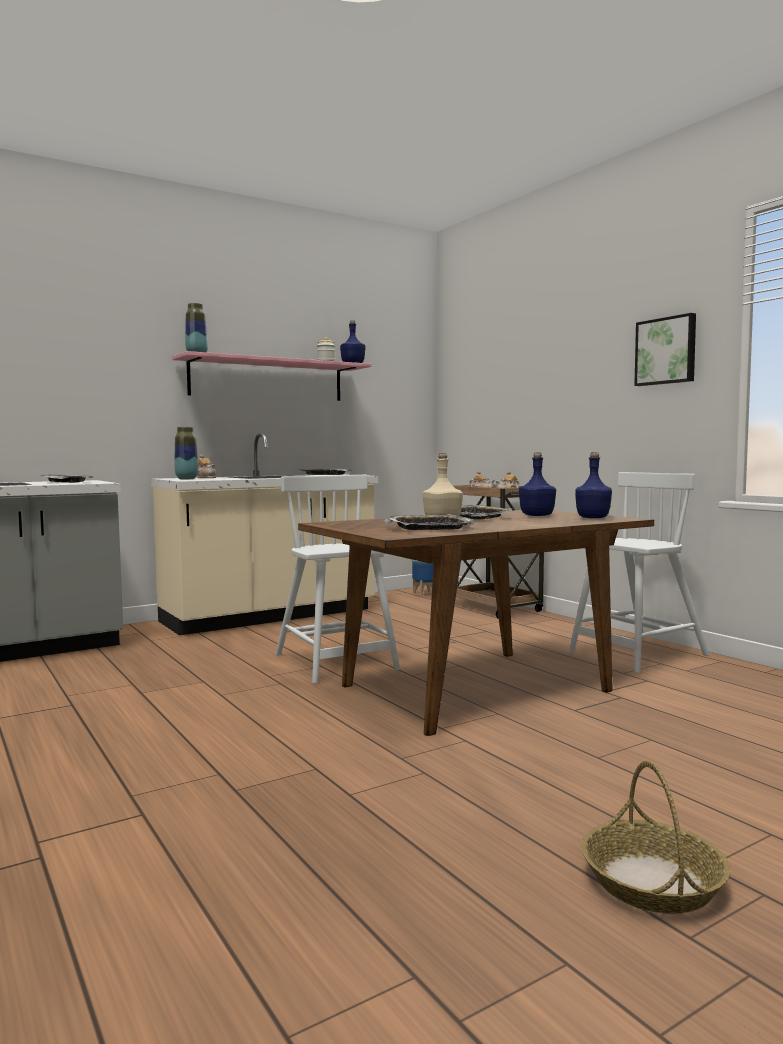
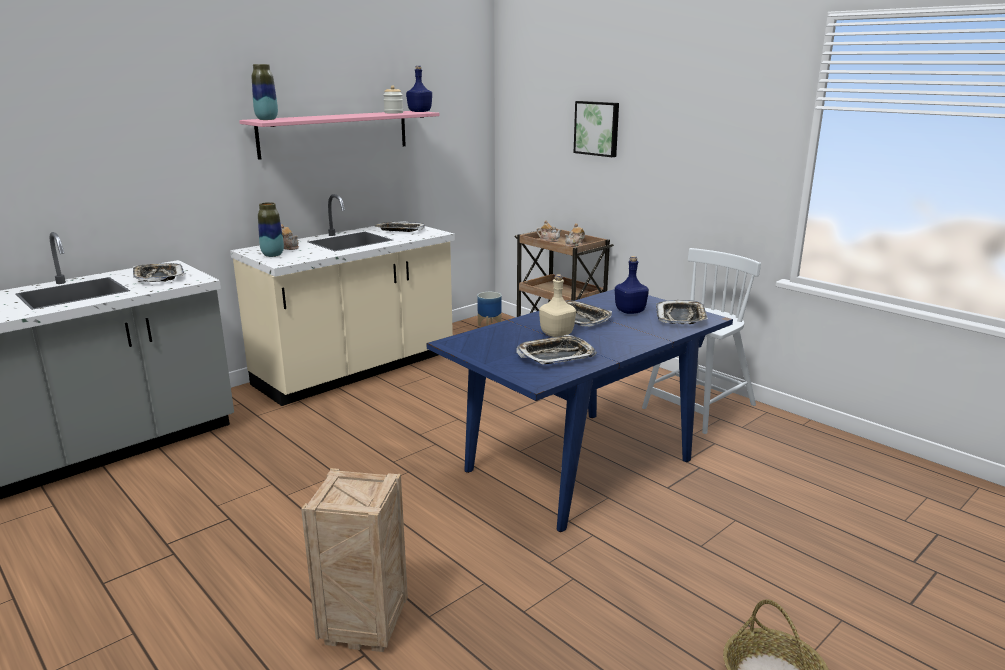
camera: 10 degrees left, 15 degrees up
white chair [275,475,400,684] -> none
brown dining table [298,510,654,736] -> blue dining table [426,289,733,532]
blue bottle [575,452,612,518] -> tray [656,300,708,324]
picture [634,313,696,386] -> picture moved to [574,101,619,157]
none -> crate [301,468,408,652]

